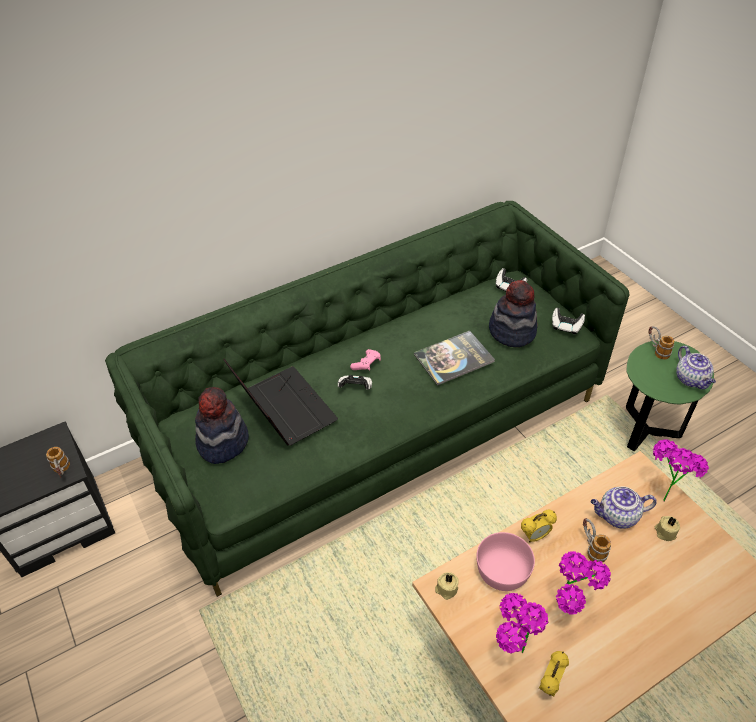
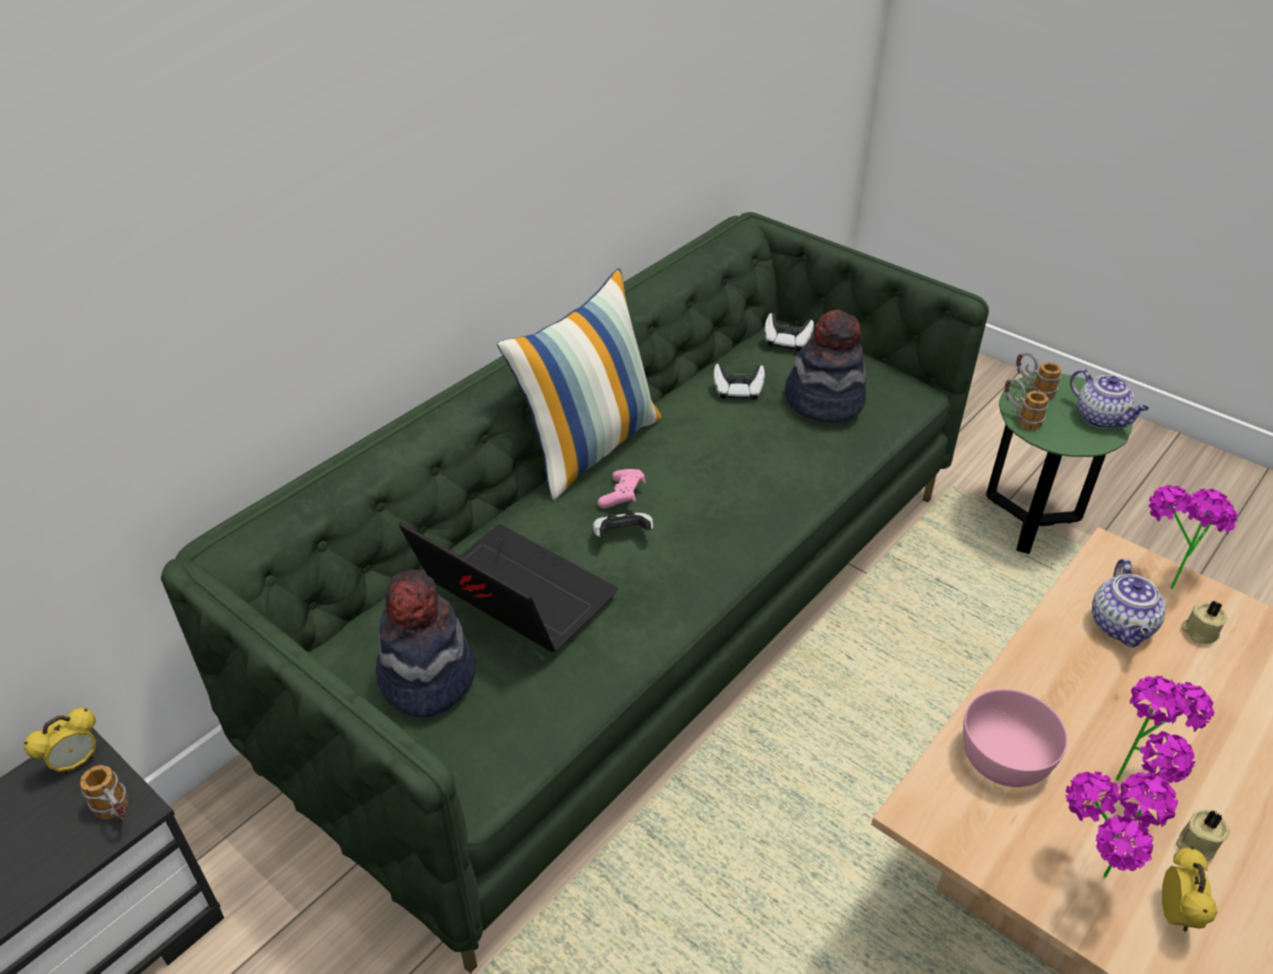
camera: 20 degrees left, 5 degrees down
book [414,331,495,386] -> none
beige candle [435,572,459,600] -> beige candle moved to [1176,810,1230,861]
alarm clock [521,509,557,542] -> alarm clock moved to [24,708,96,774]
game controller [552,308,585,334] -> game controller moved to [713,363,765,400]
mug [583,518,611,563] -> mug moved to [1004,378,1048,430]
teapot [591,486,657,529] -> teapot turned 60 degrees counterclockwise [1092,559,1166,647]
none -> pillow [497,268,662,500]

